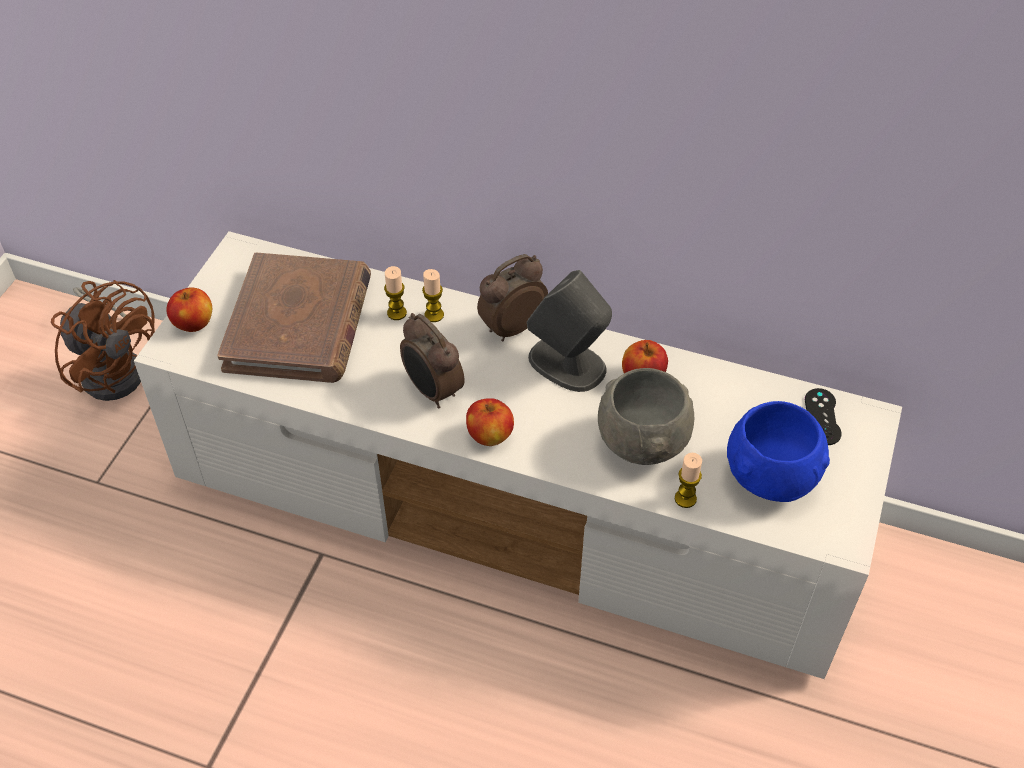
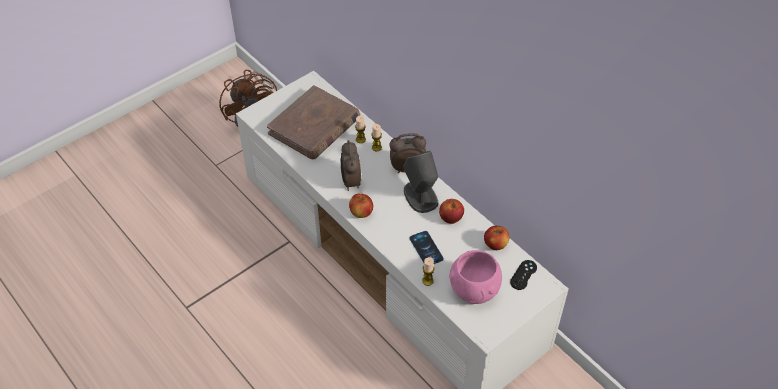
camera: 30 degrees right, 0 degrees up
apple [166,287,212,332] -> apple moved to [484,226,509,250]
grey bowl [598,368,694,465] -> phone [409,231,444,264]
blue bowl [727,401,830,502] -> pink bowl [449,250,502,304]

